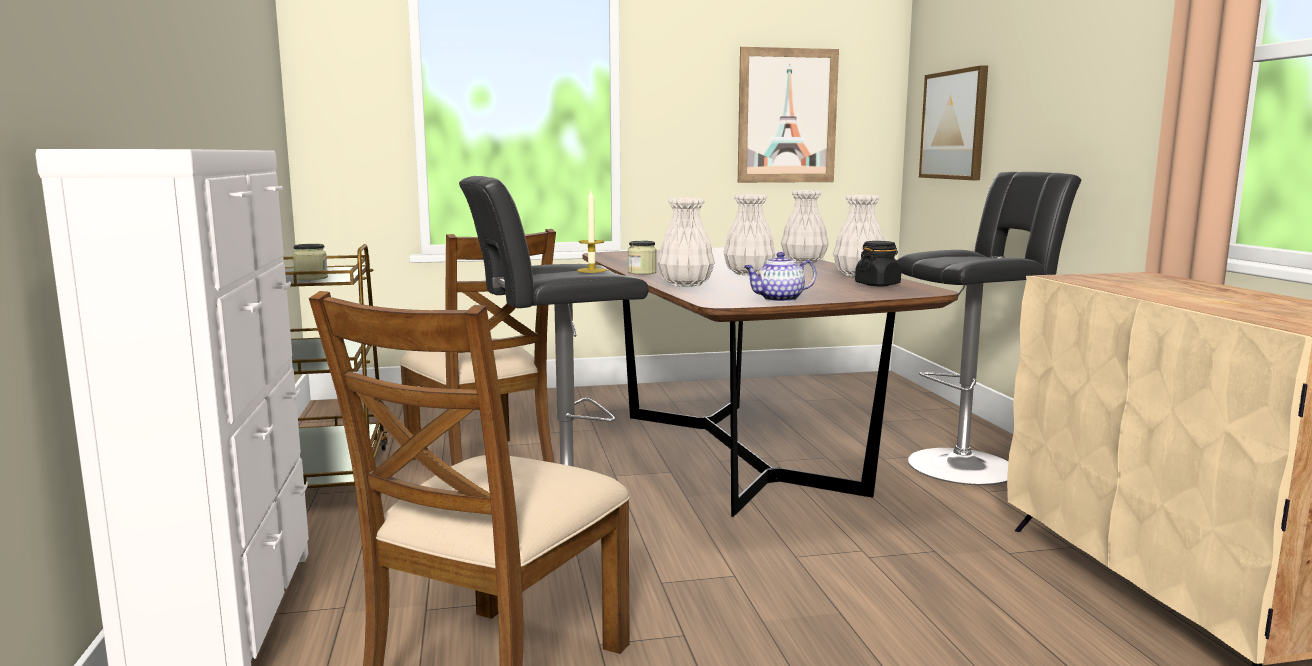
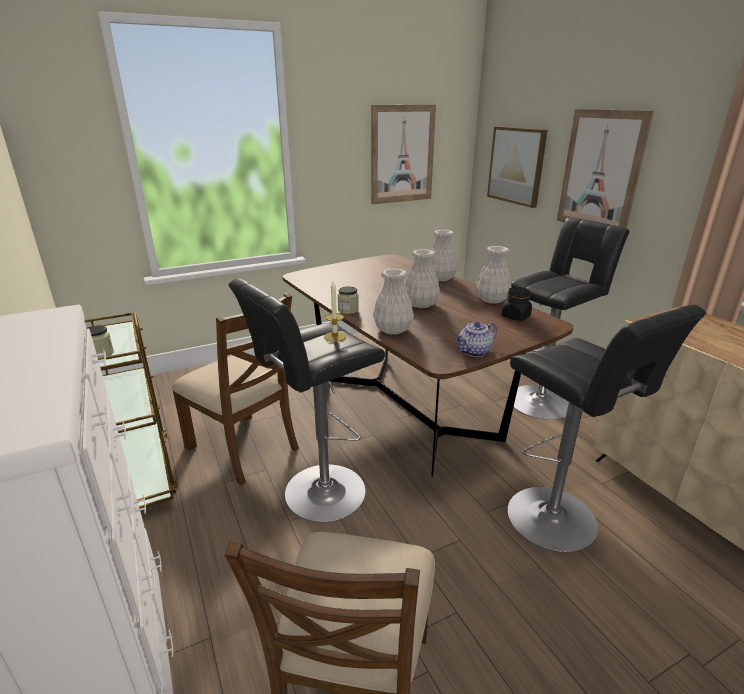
camera: 15 degrees left, 15 degrees up
none -> black stool [507,305,706,553]
none -> picture [557,109,654,229]

